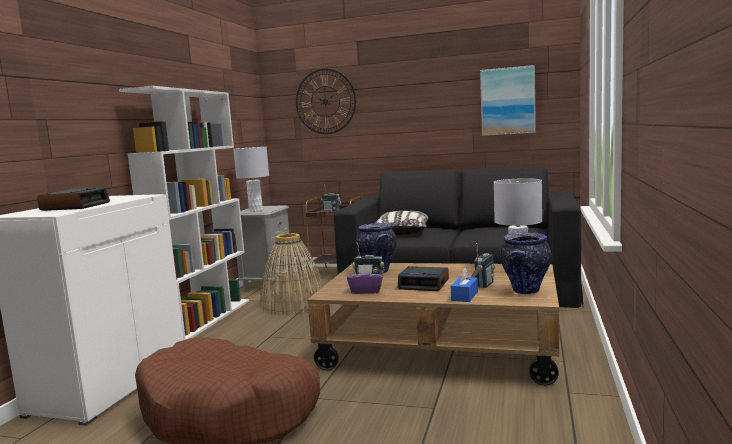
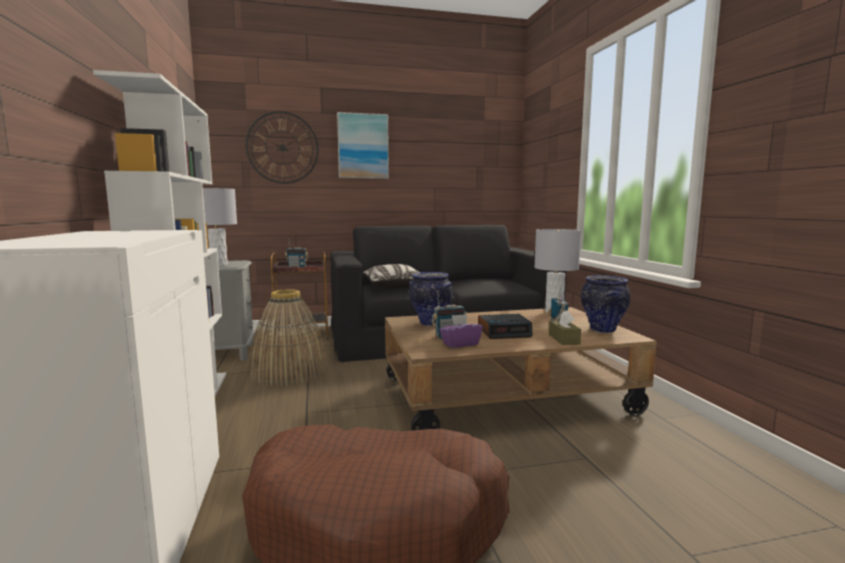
camera: 30 degrees left, 0 degrees up
alarm clock [37,187,110,211] -> none
blue tissue box [451,267,478,302] -> brown tissue box [549,310,581,345]
picture [480,65,536,136] -> picture moved to [337,112,389,179]

